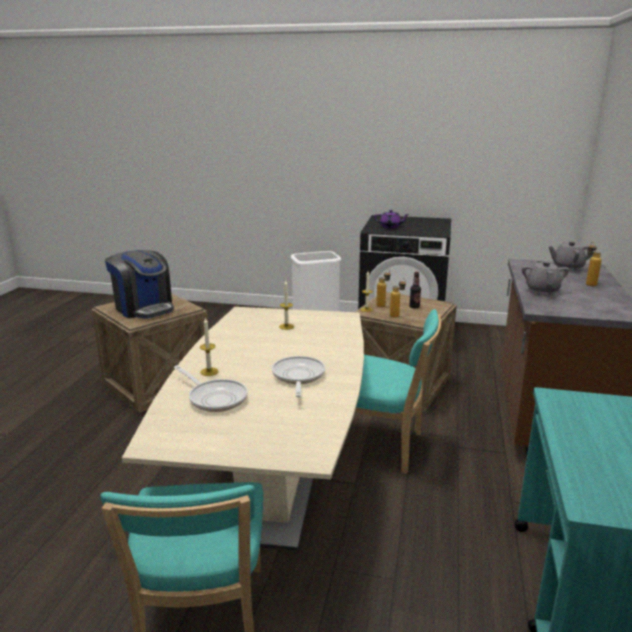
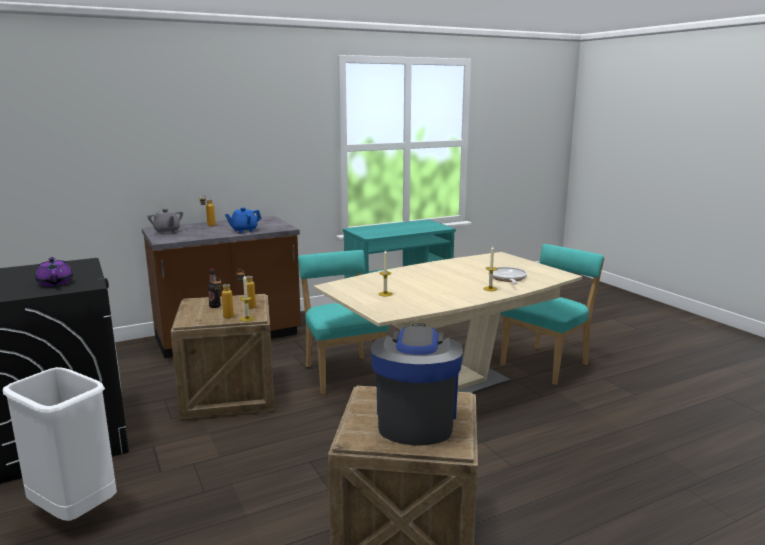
camera: 130 degrees left, 5 degrees down
frying pan [272,356,325,397] -> none
grey teapot [522,261,569,295] -> blue teapot [225,208,261,233]

